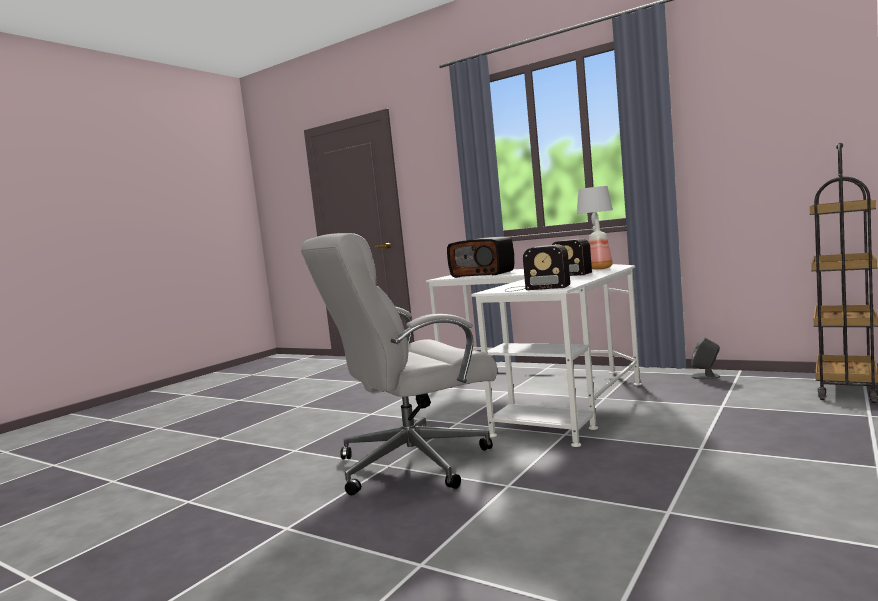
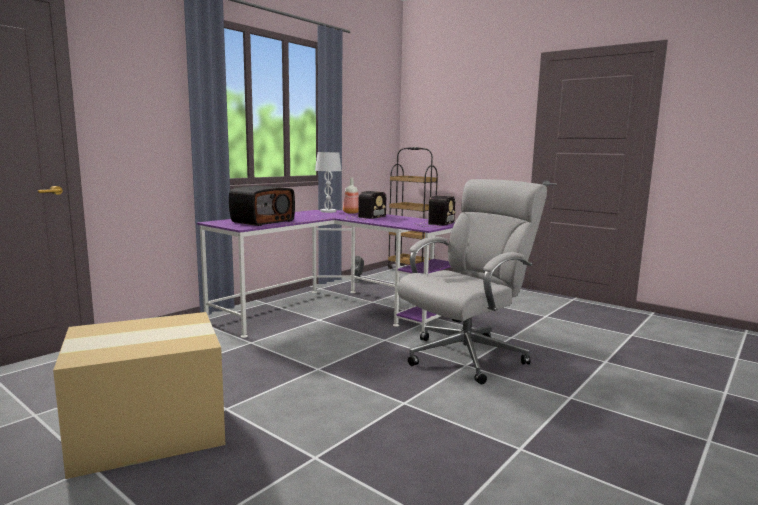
camera: 85 degrees left, 5 degrees up
grey office chair [301,233,497,495] -> grey office chair turned 105 degrees counterclockwise [397,179,547,384]
white desk [426,264,642,447] -> purple desk [197,210,455,338]
none -> cardboard box [53,312,225,479]

